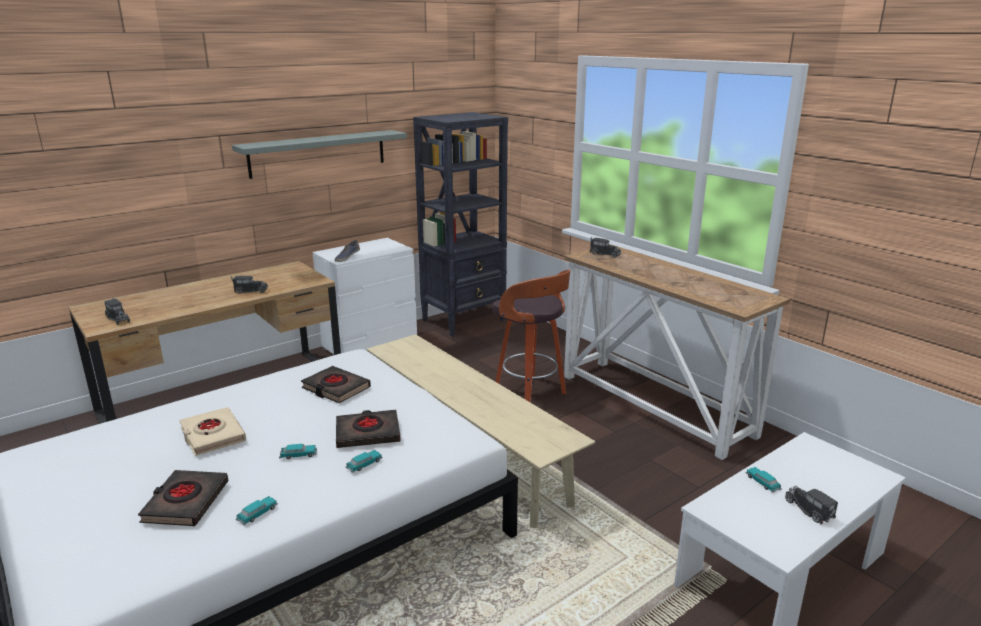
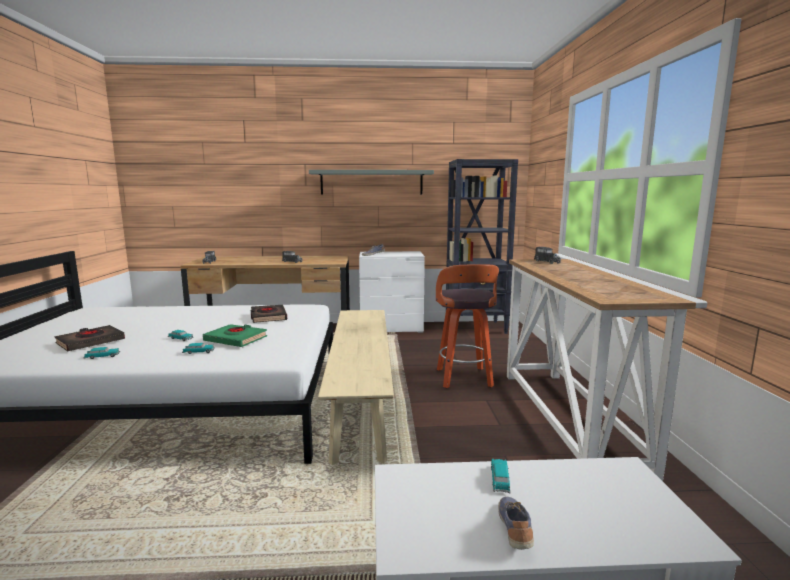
camera: 35 degrees right, 10 degrees down
beige book [179,407,246,456] -> none
black book [336,410,401,448] -> green book [203,324,267,347]
toy truck [785,486,838,524] -> shoe [498,497,534,550]

